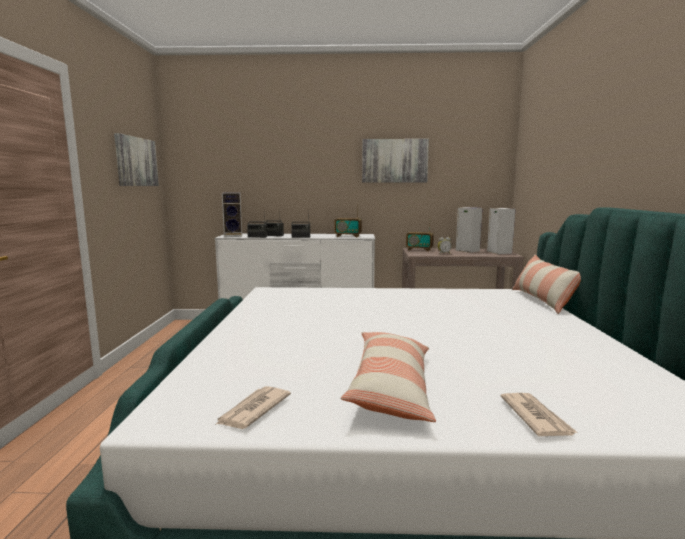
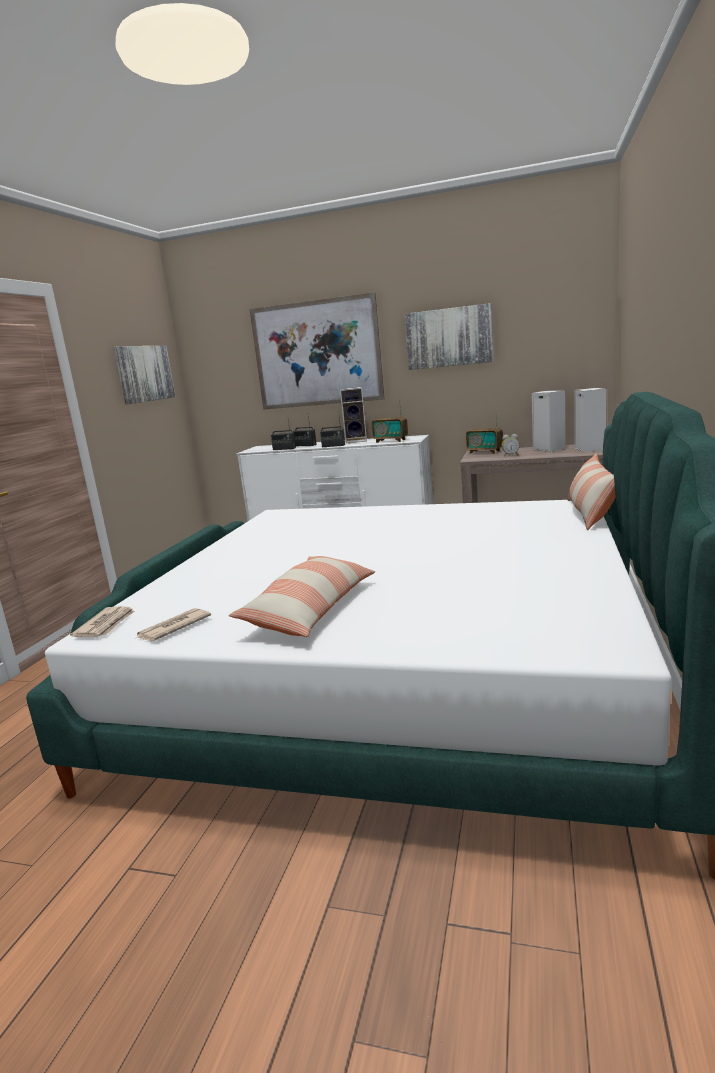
camera: 15 degrees right, 5 degrees up
speaker [222,192,242,237] -> speaker moved to [340,387,367,443]
newspaper [501,393,578,436] -> newspaper moved to [70,606,135,637]
none -> picture [249,292,384,410]

